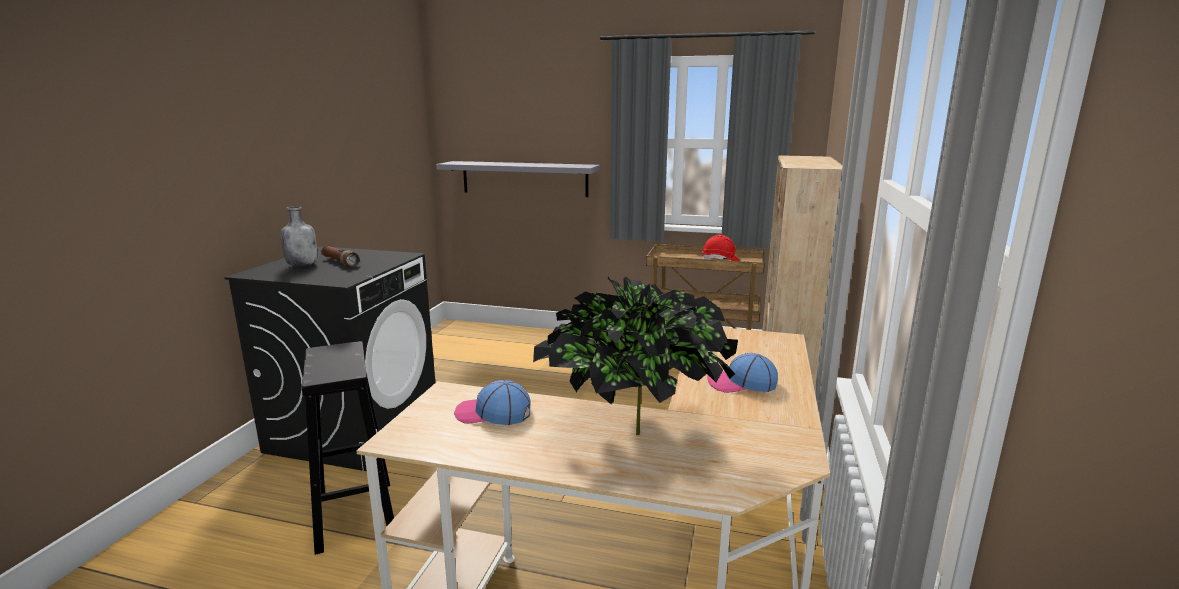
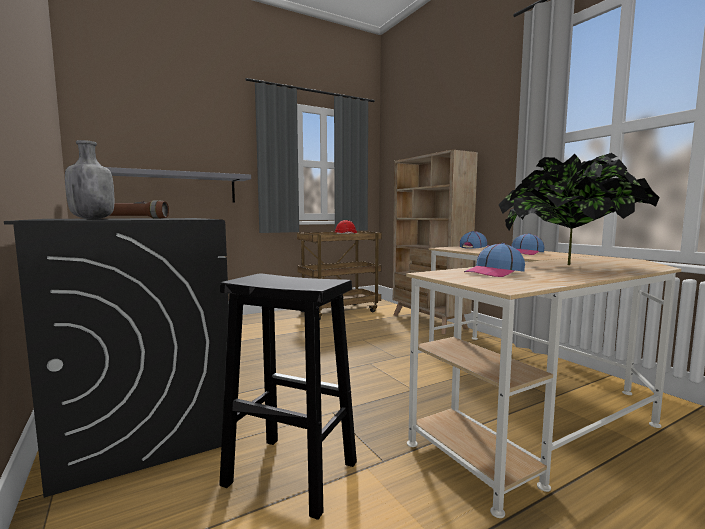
camera: 45 degrees left, 10 degrees down
none -> cap [460,231,490,249]

